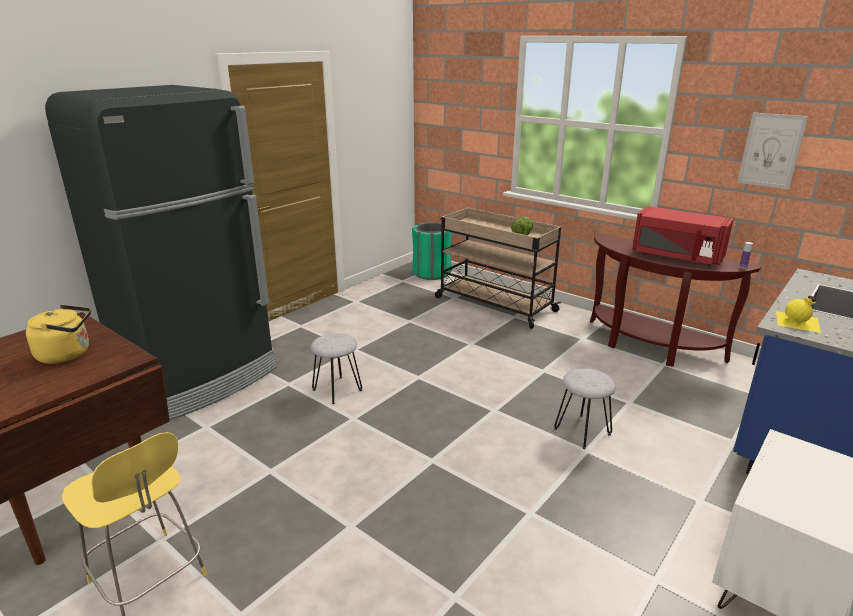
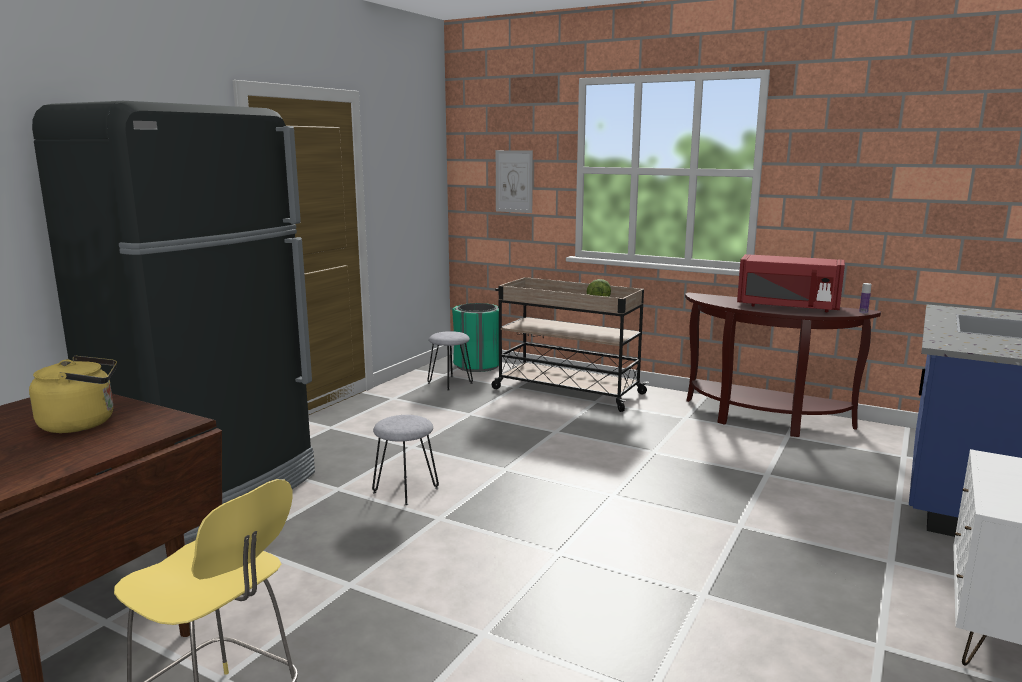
camera: 10 degrees left, 10 degrees down
grey stool [554,368,616,449] -> grey stool moved to [427,331,473,391]
picture [737,112,808,190] -> picture moved to [496,150,533,213]
yellow bottle [776,296,821,333] -> none

